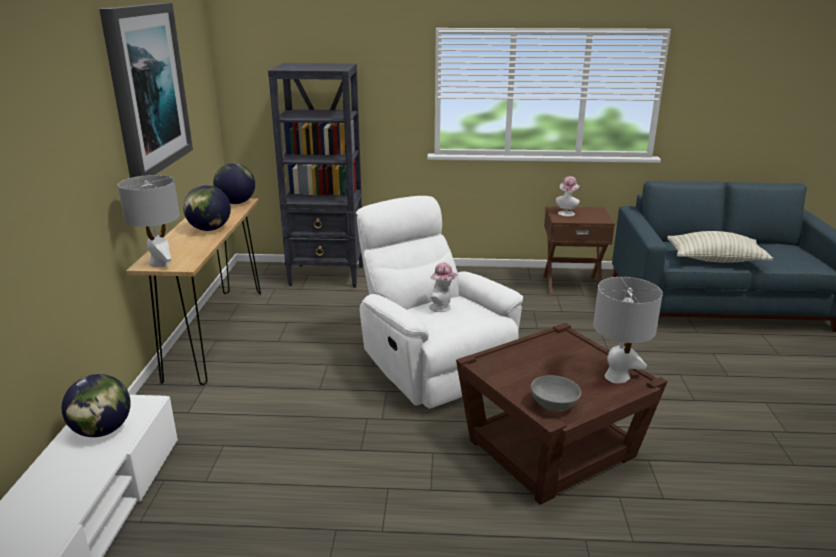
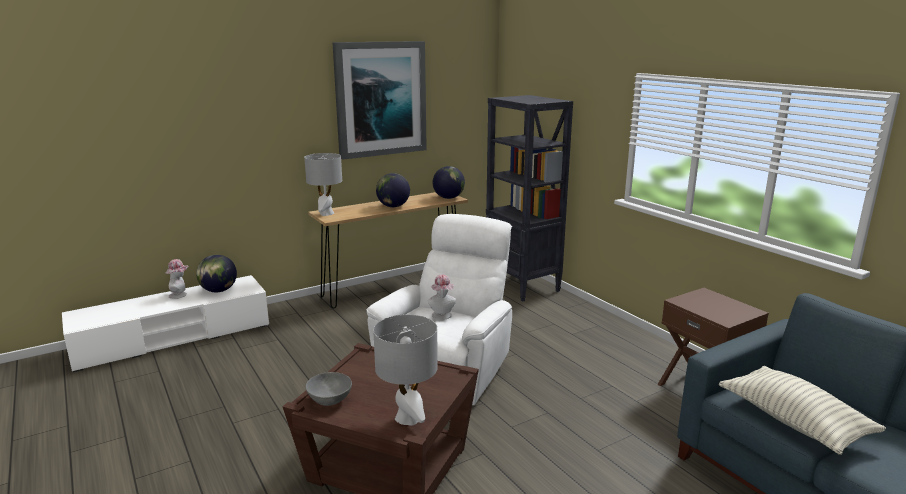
camera: 55 degrees right, 5 degrees down
hat [556,176,580,217] -> hat moved to [166,259,188,299]

